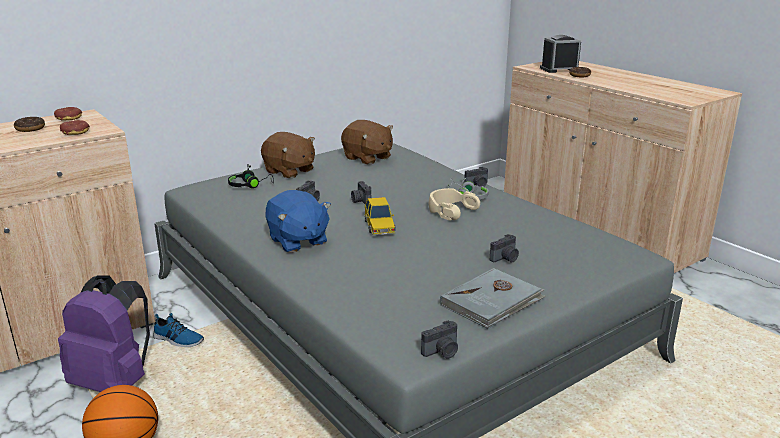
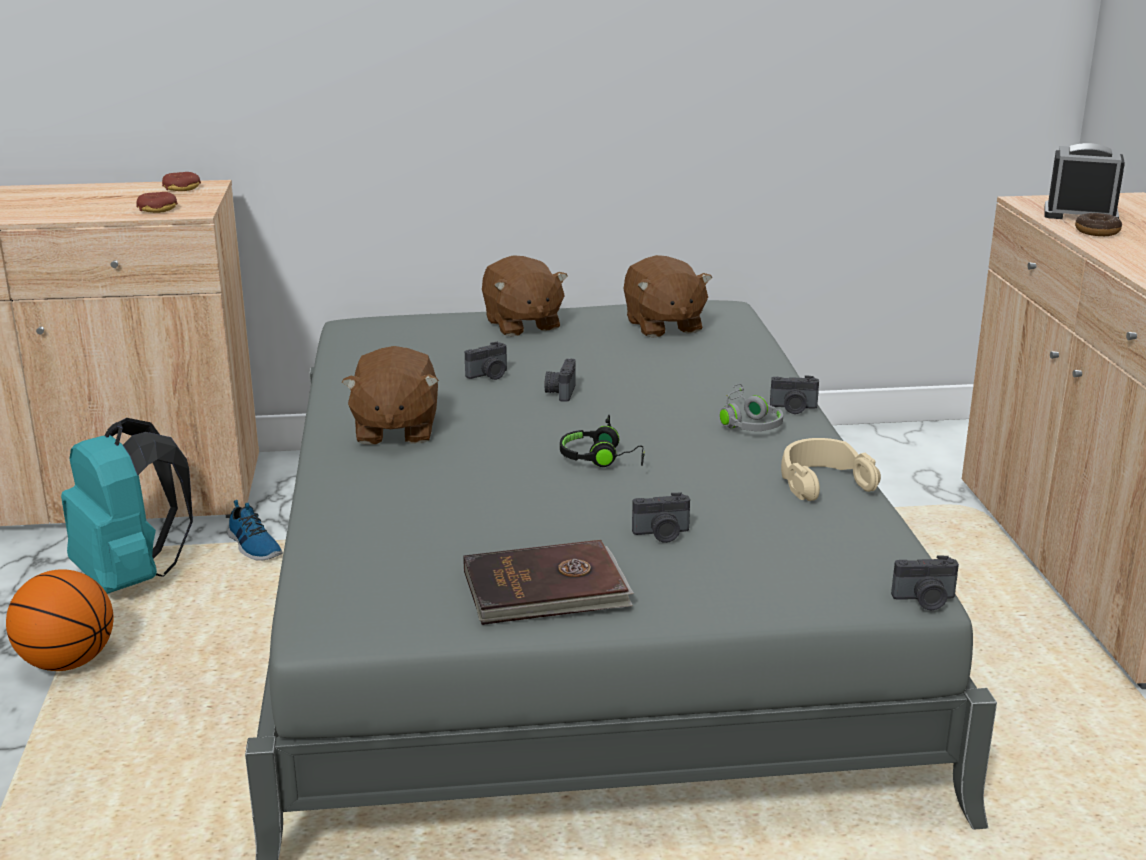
camera: 30 degrees right, 0 degrees up
donut [14,117,45,132] -> none
purple backpack [58,275,150,392] -> turquoise backpack [61,418,193,594]
black headphones [228,164,274,188] -> black headphones moved to [560,415,645,467]
blue plush toy [265,190,331,253] -> brown plush toy [342,346,439,445]
toy car [364,197,396,235] -> none
camera [421,320,458,359] -> camera moved to [891,555,959,610]
beige headphones [429,188,480,221] -> beige headphones moved to [781,438,881,501]
grey book [440,268,546,329] -> brown book [464,540,634,625]

